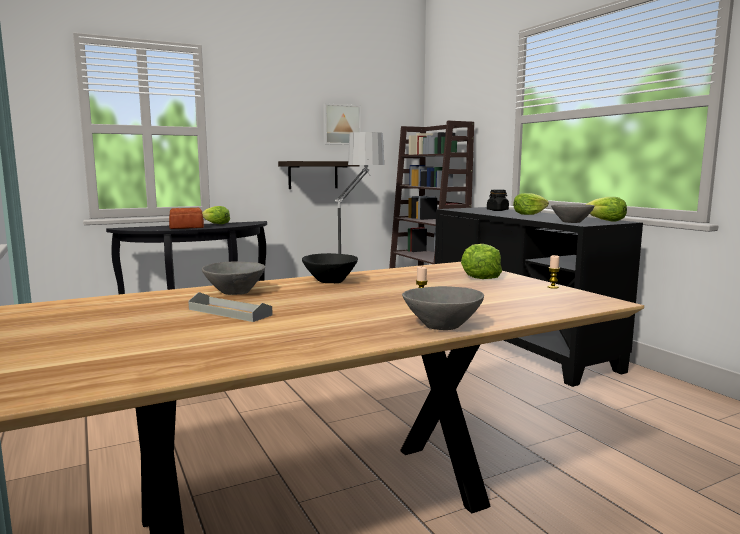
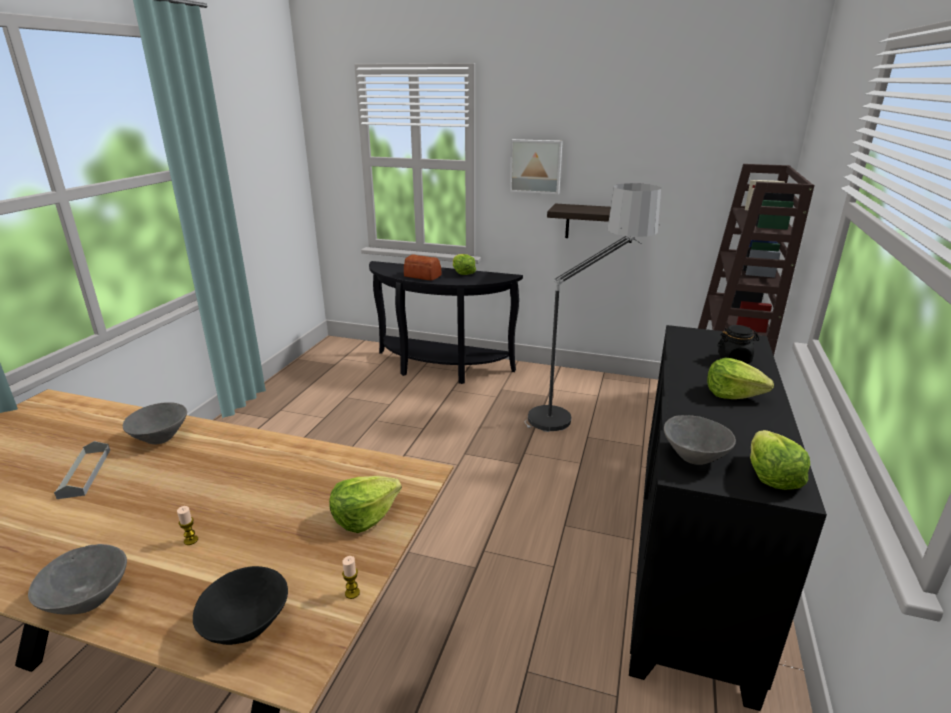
camera: 45 degrees right, 15 degrees up
black bowl [302,253,358,283] -> black bowl moved to [193,566,288,645]
picture [323,103,361,145] -> picture moved to [510,139,563,194]

